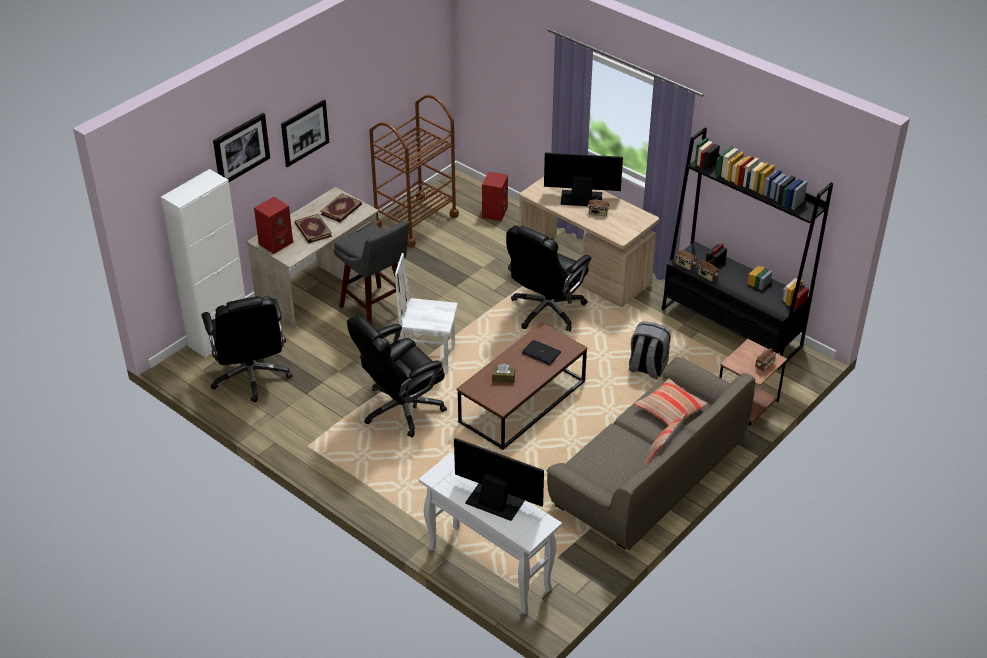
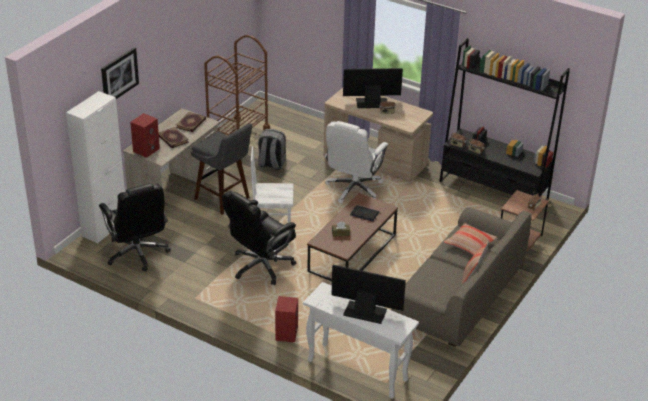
camera: 10 degrees left, 5 degrees down
picture [281,99,329,167] -> none
red speaker [482,172,508,221] -> red speaker moved to [275,296,298,342]
black office chair [506,225,591,331] -> white office chair [325,121,388,203]
grey backpack [629,321,671,379] -> grey backpack moved to [258,129,286,170]

